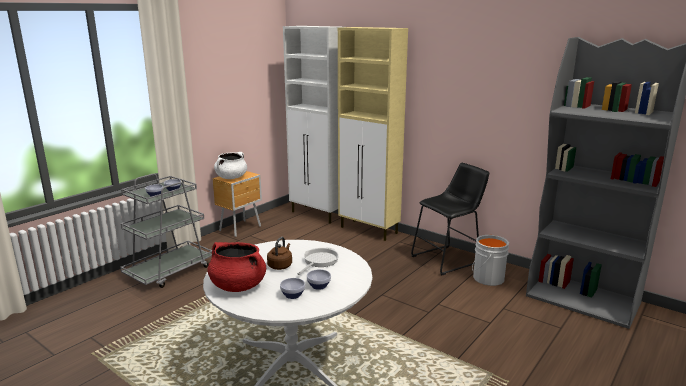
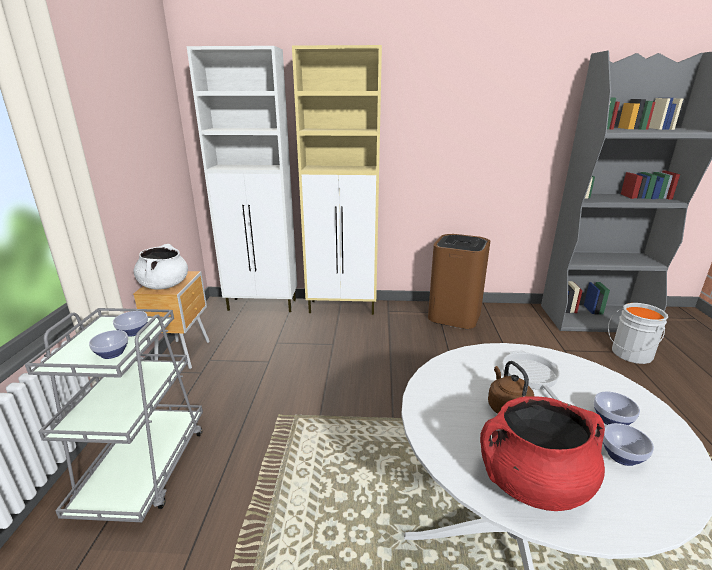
camera: 35 degrees left, 5 degrees up
black stool [411,163,489,275] -> brown trash can [428,234,490,329]
grey bucket [472,235,509,286] -> grey bucket moved to [608,303,668,364]

